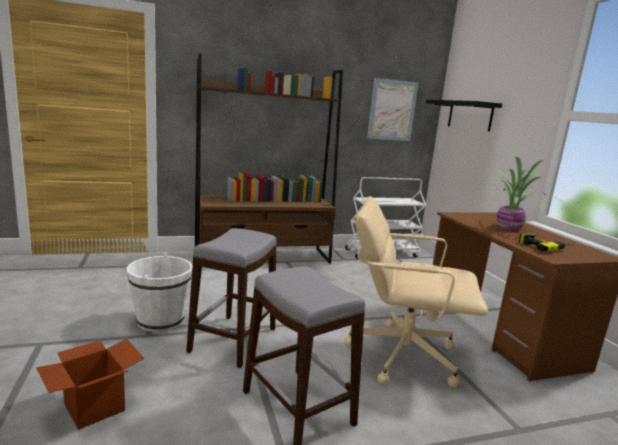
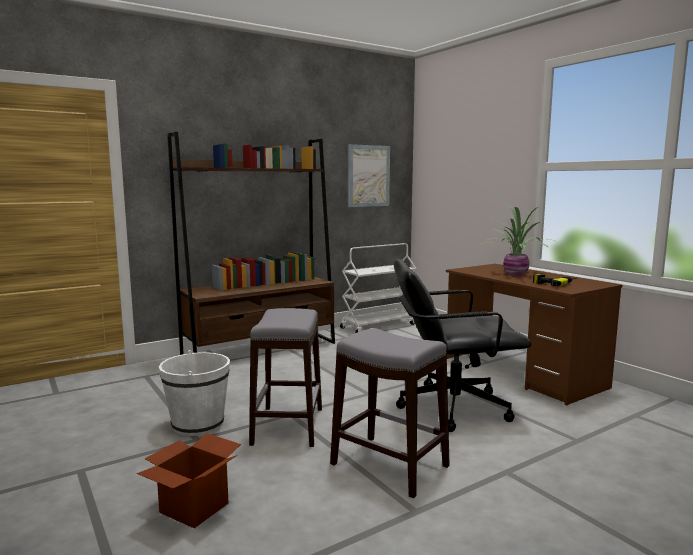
camera: 15 degrees left, 5 degrees down
beige office chair [345,196,488,387] -> black office chair [394,259,531,432]
black shelf [426,100,502,131] -> none

